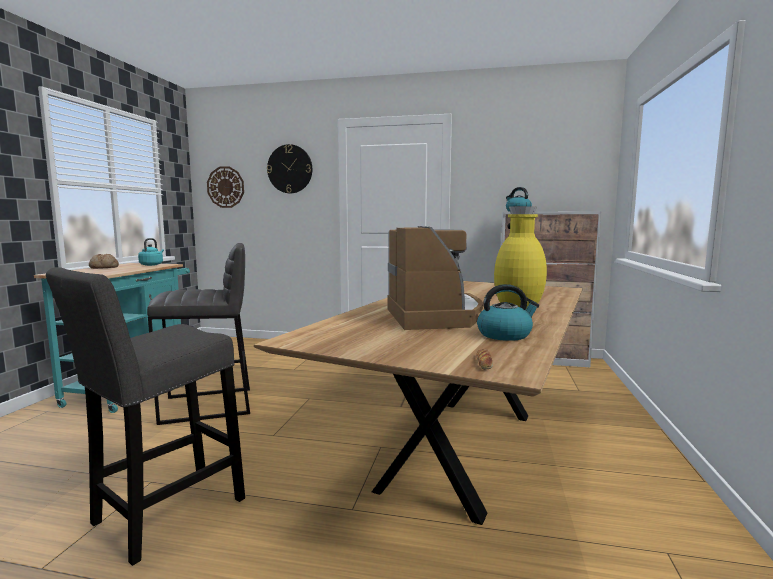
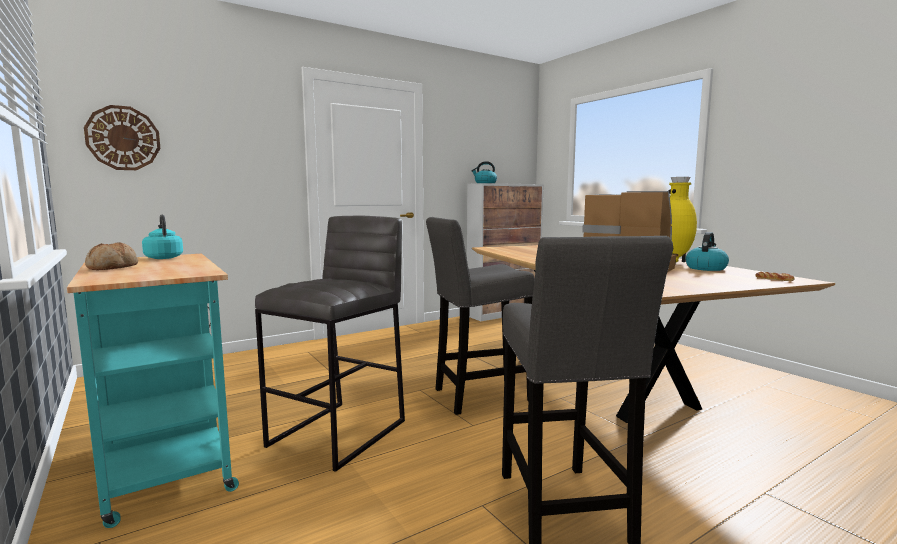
camera: 45 degrees left, 0 degrees up
wall clock [267,144,312,193] -> none
none -> grey stool [426,217,535,415]

